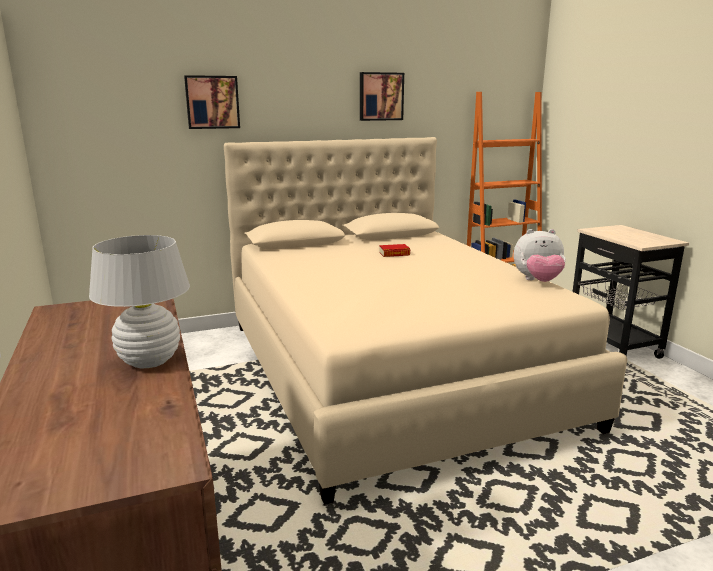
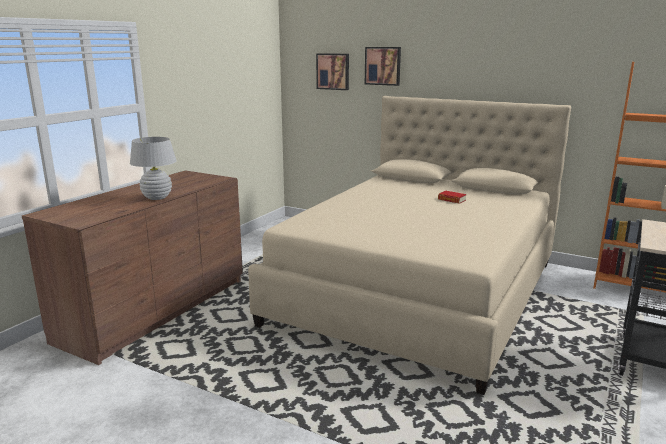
camera: 50 degrees right, 0 degrees up
picture [360,72,404,121] -> picture moved to [316,53,349,90]
plush toy [514,229,566,282] -> none

